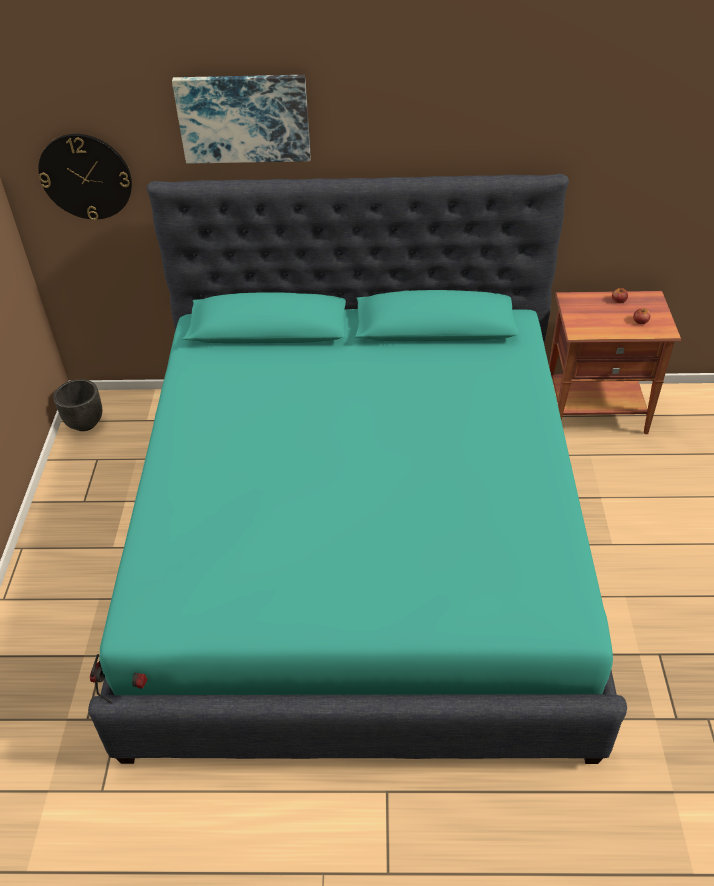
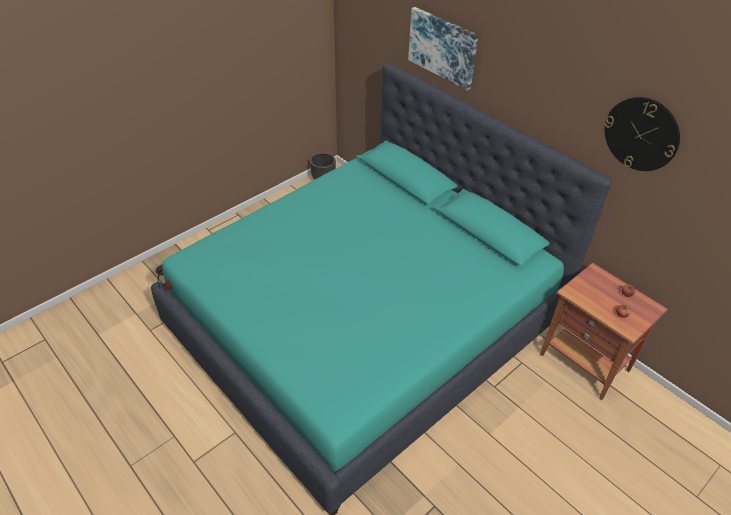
camera: 45 degrees right, 0 degrees up
wall clock [38,134,132,220] -> wall clock moved to [605,97,680,171]

